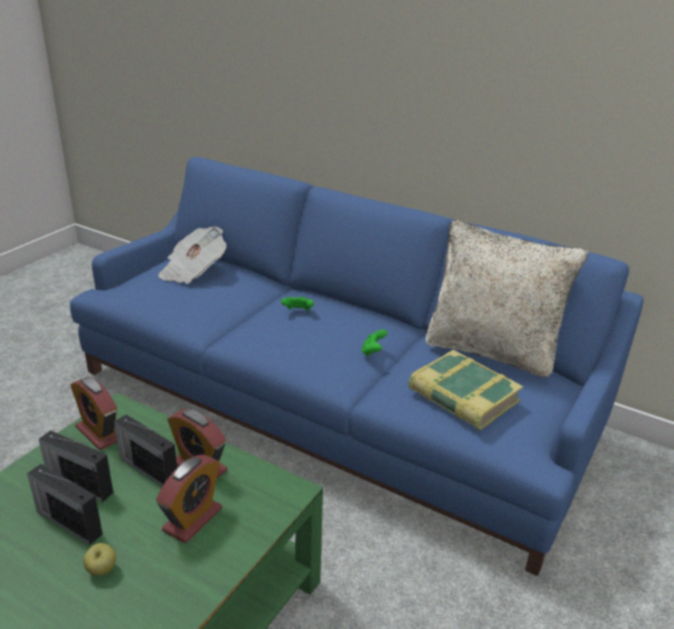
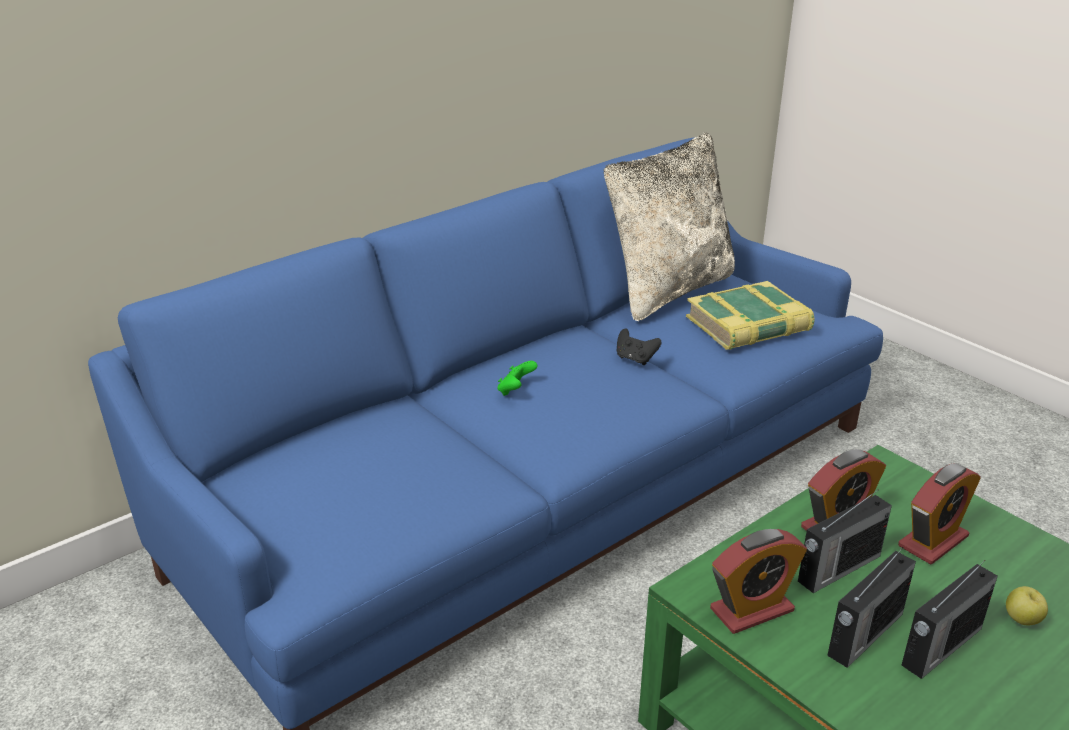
camera: 70 degrees left, 0 degrees up
alarm clock [156,455,222,543] -> alarm clock turned 90 degrees clockwise [898,463,981,565]
newspaper [158,227,227,284] -> none
green game controller [361,329,387,357] -> black game controller [617,328,662,365]

